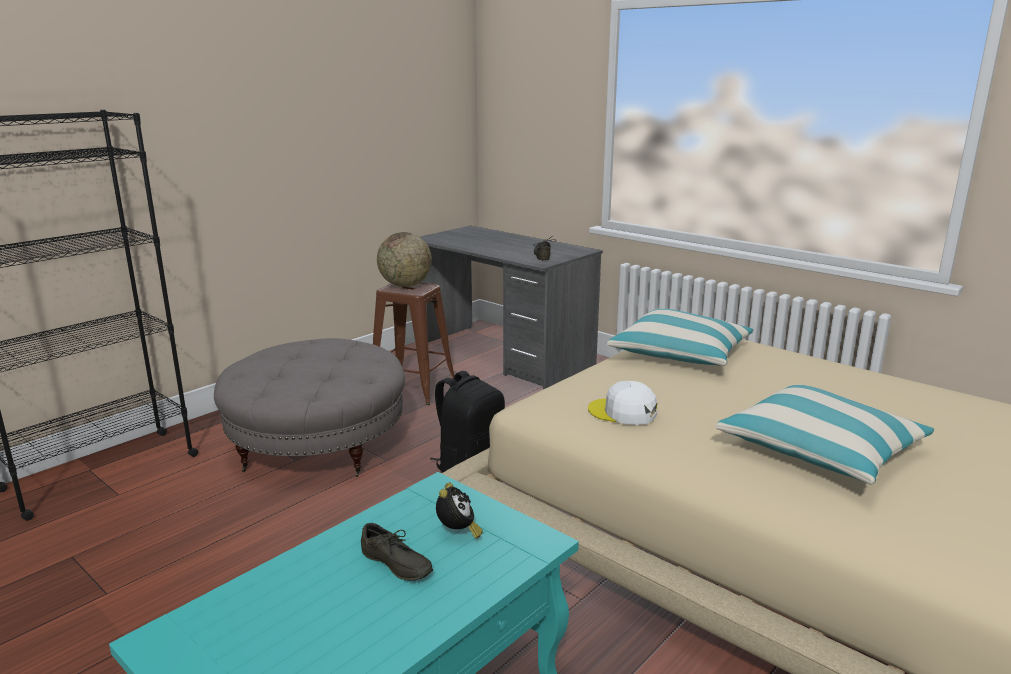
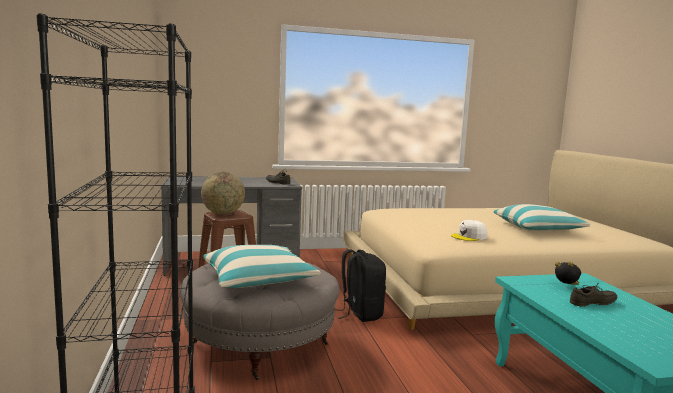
camera: 55 degrees left, 10 degrees down
pillow [607,309,753,366] -> pillow moved to [203,245,321,288]

